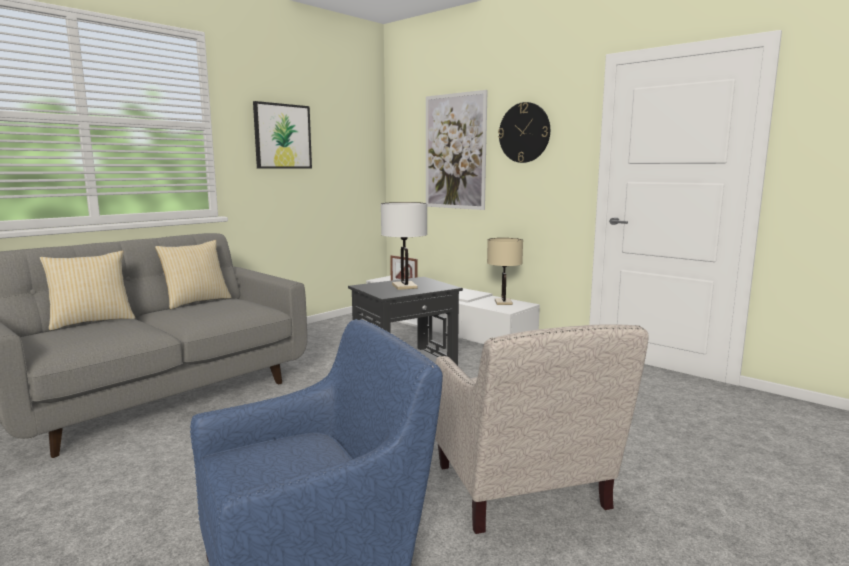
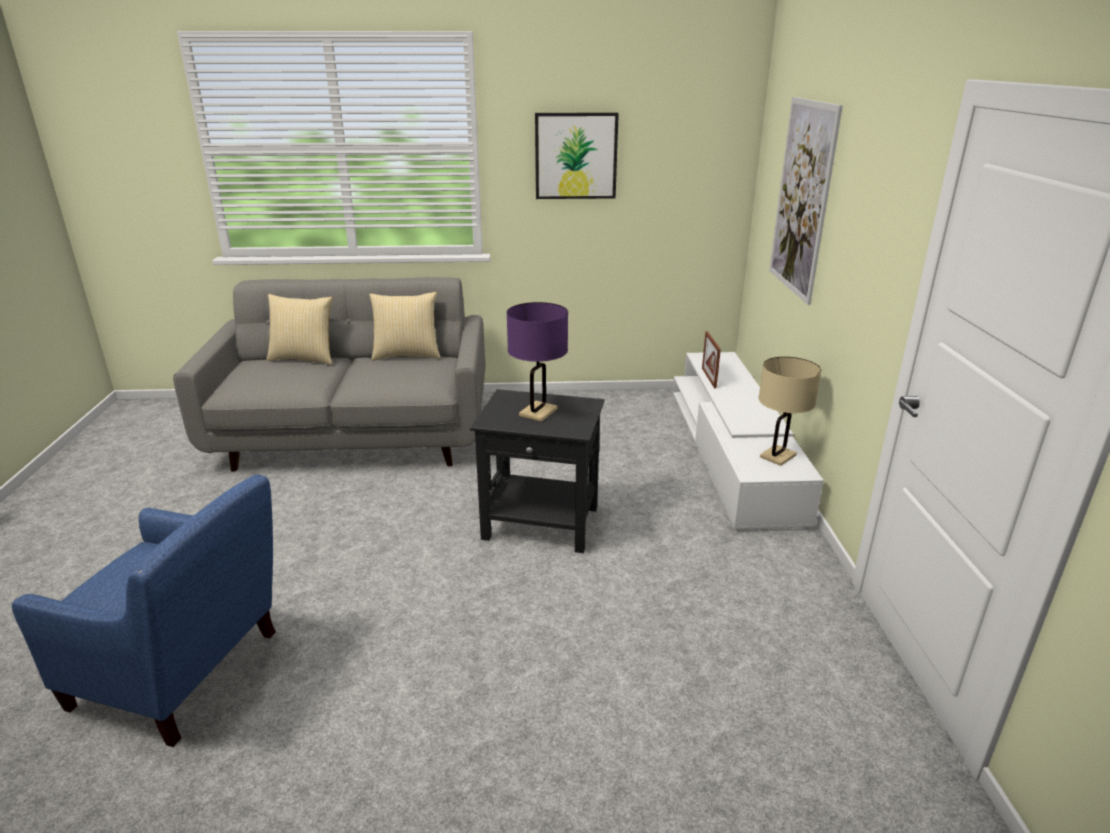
camera: 45 degrees right, 15 degrees up
white table lamp [381,202,427,290] -> purple table lamp [507,302,568,422]
beige armchair [435,324,649,534] -> none
wall clock [498,102,550,163] -> none

